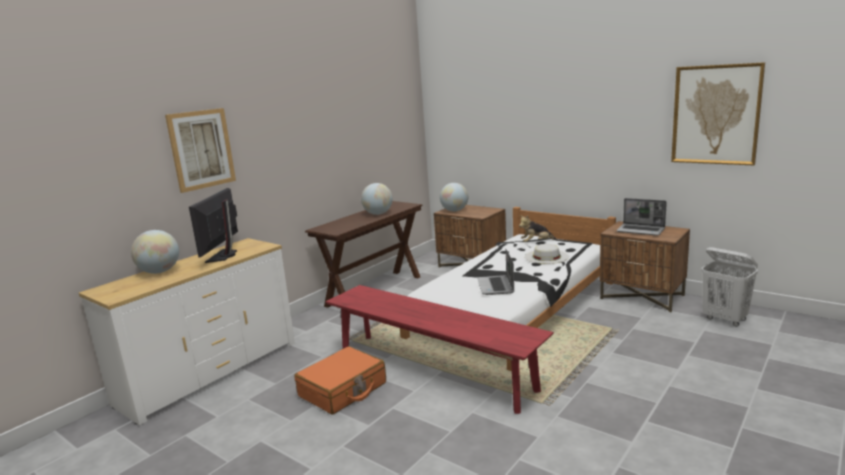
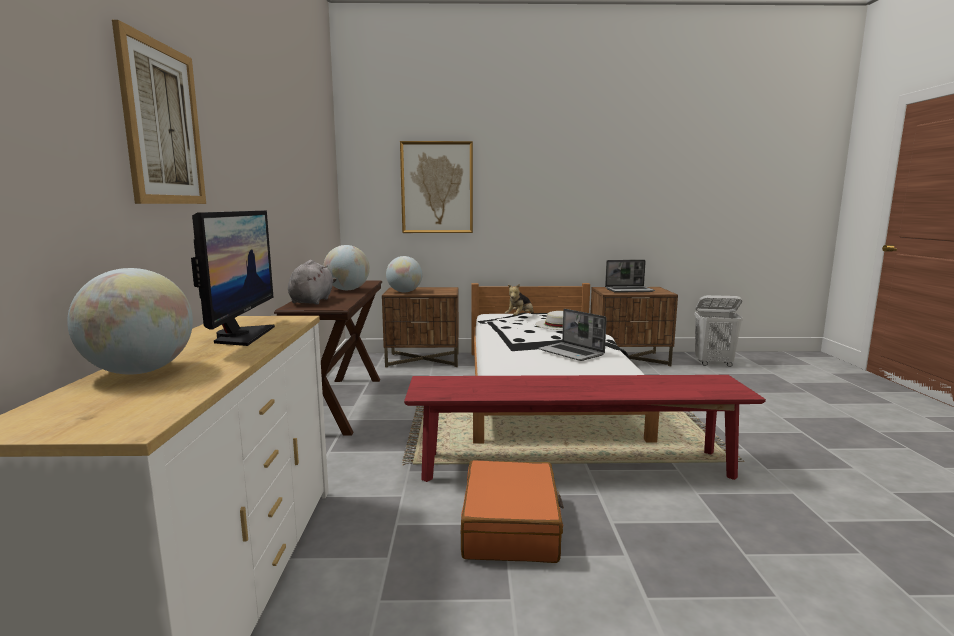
camera: 40 degrees left, 5 degrees down
monitor [189,188,238,263] -> monitor turned 150 degrees counterclockwise [191,211,275,346]
picture [671,62,765,165] -> picture moved to [400,141,473,233]
none -> grey plush toy [288,260,337,304]

